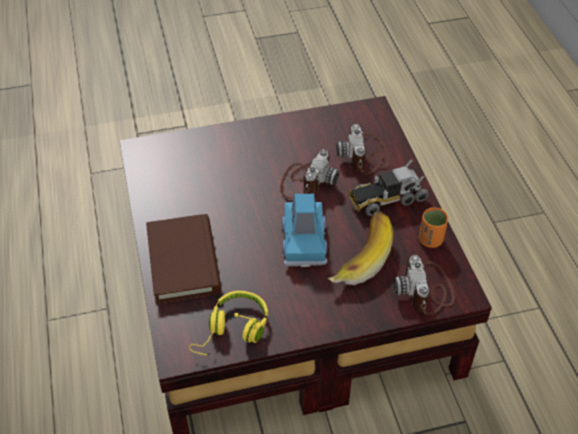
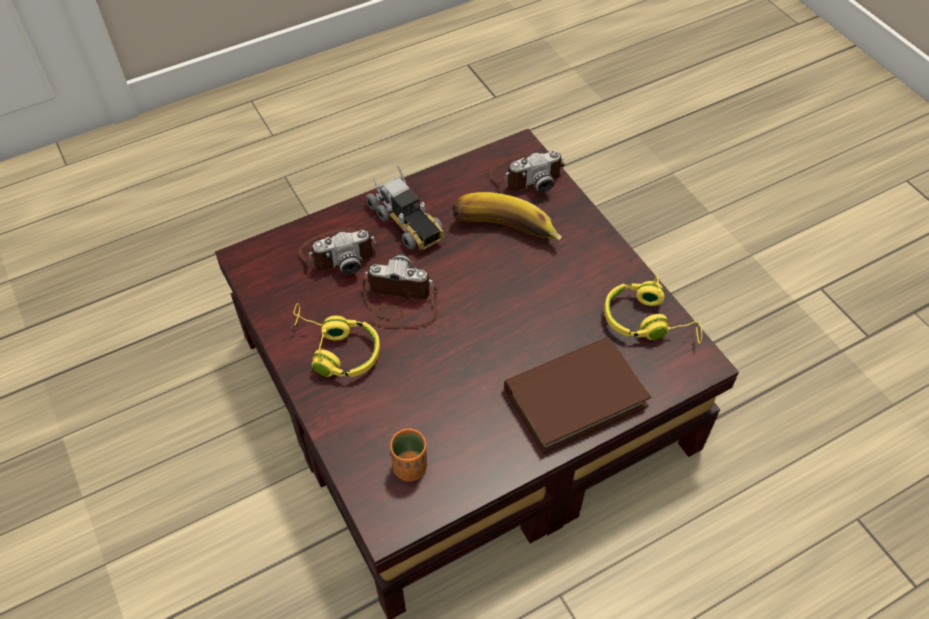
camera: 105 degrees left, 5 degrees up
blue toy car [282,194,327,267] -> none
orange cup [419,207,448,248] -> orange cup moved to [390,429,427,482]
none -> yellow headphones [291,303,380,377]

